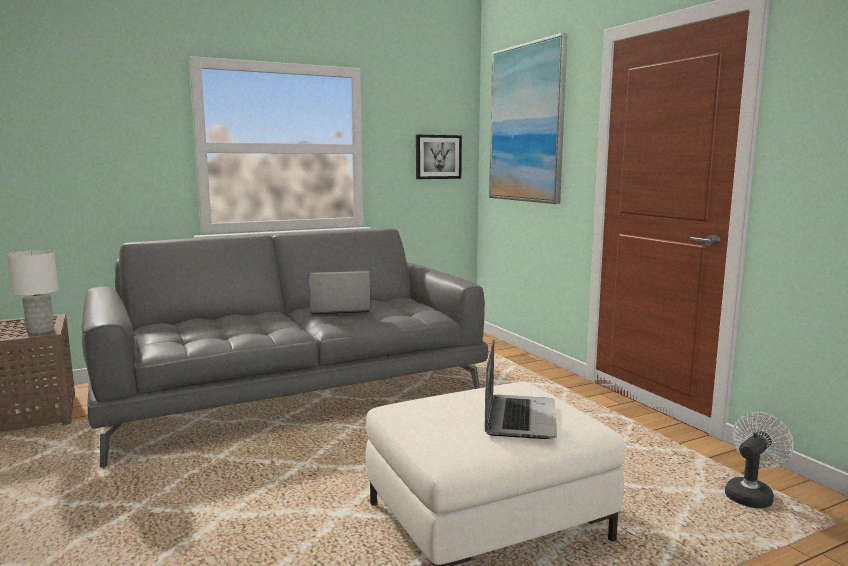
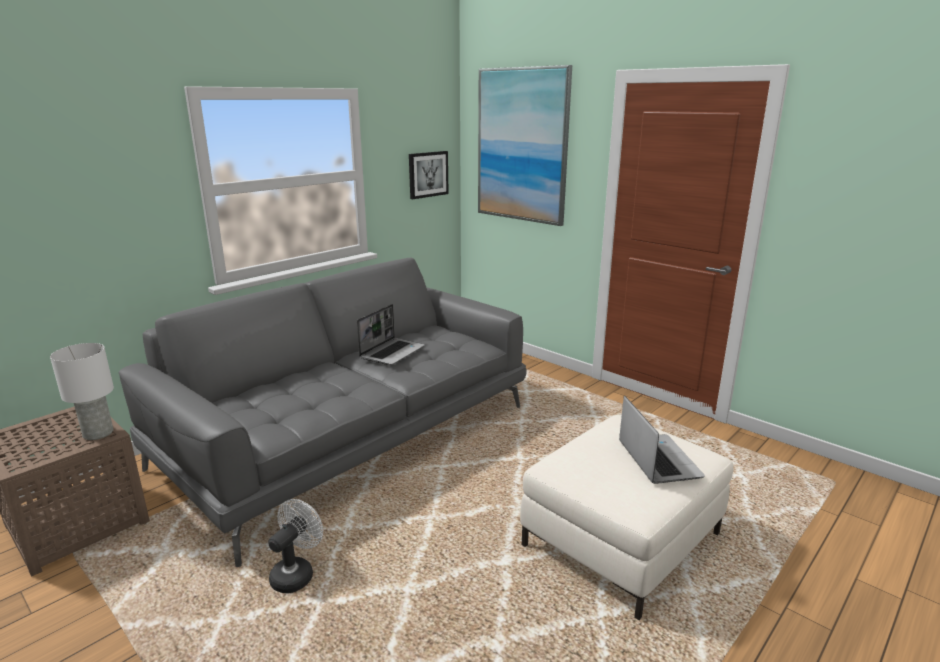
camera: 20 degrees left, 10 degrees up
laptop [309,271,370,315] -> laptop turned 150 degrees clockwise [357,304,425,365]
white fan [725,412,794,508] -> white fan moved to [268,499,323,593]

